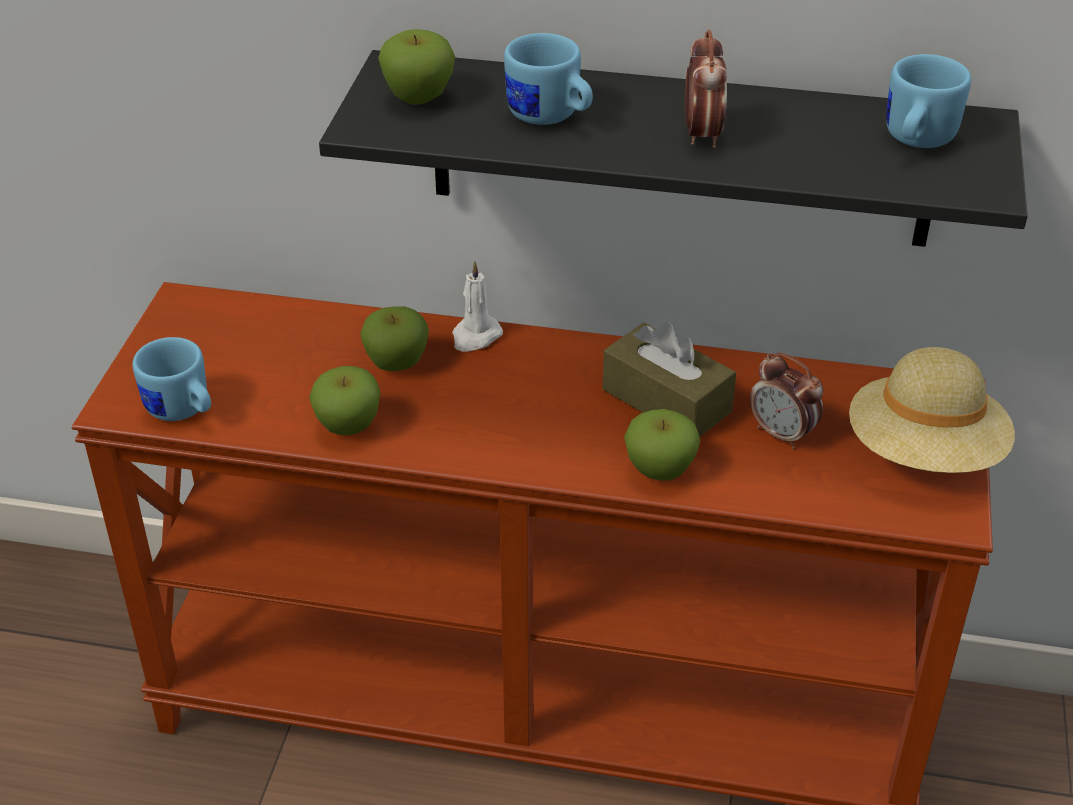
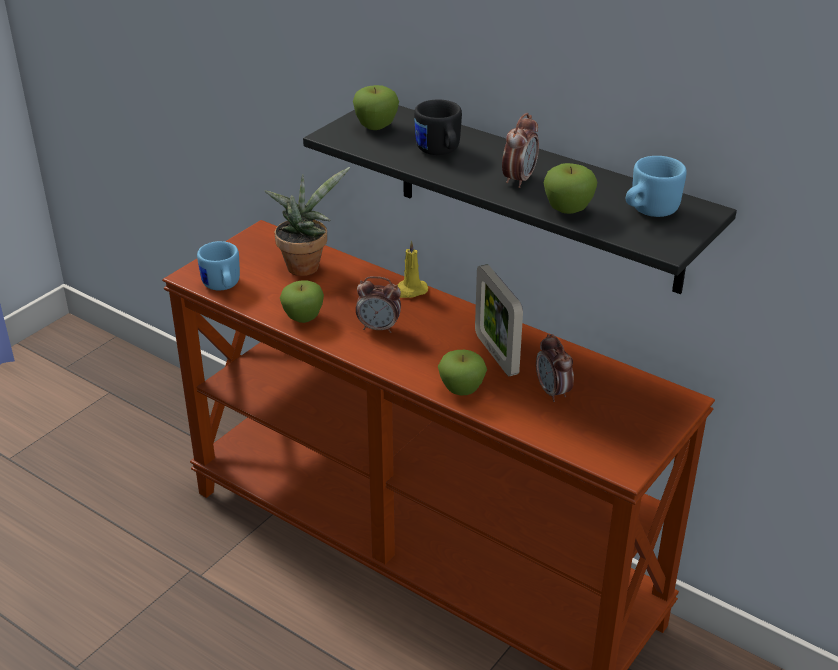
camera: 25 degrees right, 5 degrees down
apple [360,306,429,371] -> apple moved to [544,163,597,214]
white candle [452,260,503,352] -> yellow candle [398,240,428,298]
blue mug [504,33,593,125] -> black mug [414,100,462,155]
brown tissue box [602,321,736,437] -> picture frame [475,264,523,376]
beige hat [849,347,1015,473] -> none
none -> potted plant [265,167,350,276]
none -> alarm clock [356,276,401,333]

